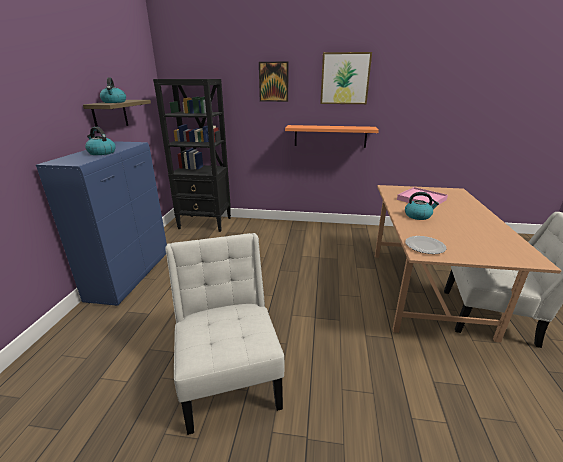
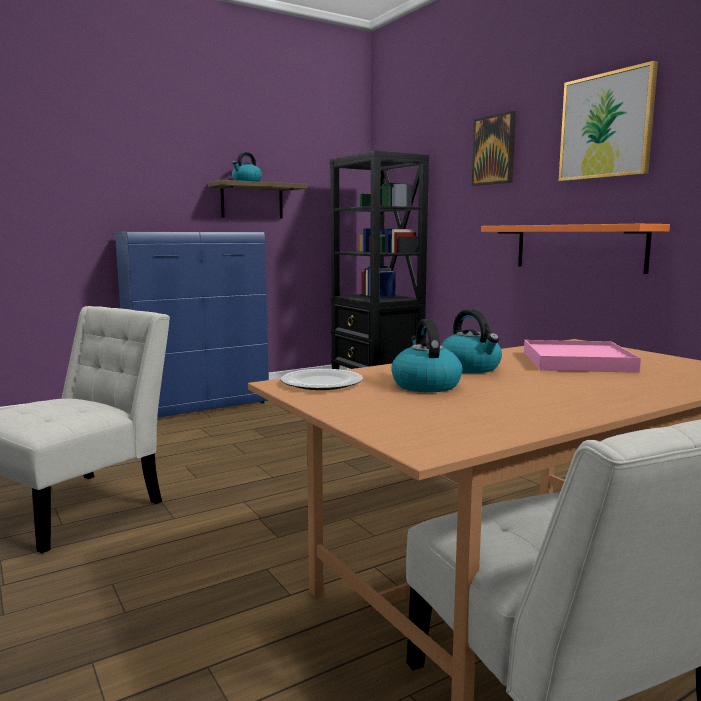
camera: 50 degrees right, 15 degrees down
kettle [85,127,116,155] -> kettle moved to [391,319,463,392]

